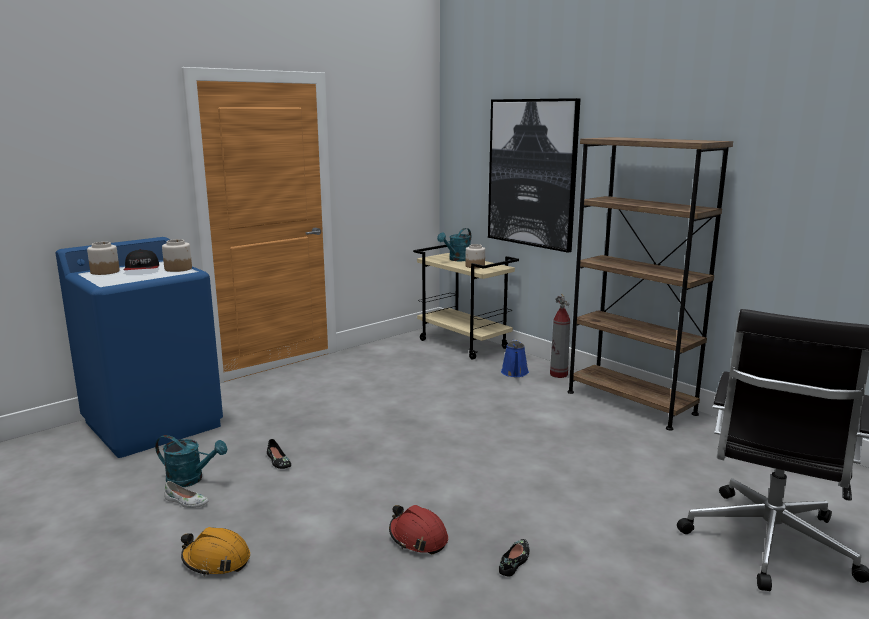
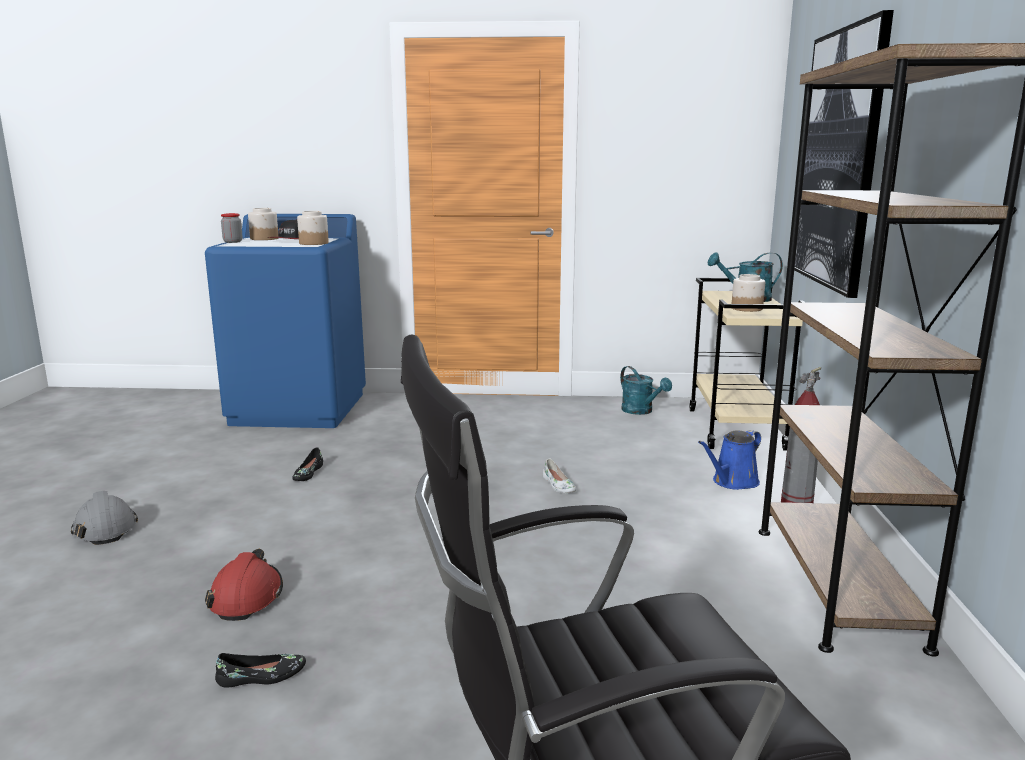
camera: 45 degrees right, 0 degrees up
turquoise watering can [155,435,227,487] -> turquoise watering can moved to [620,366,672,415]
white shoe [164,481,209,508] -> white shoe moved to [543,458,576,493]
orange hard hat [181,527,250,576] -> grey hard hat [71,491,138,545]
none -> jar [221,213,243,243]

